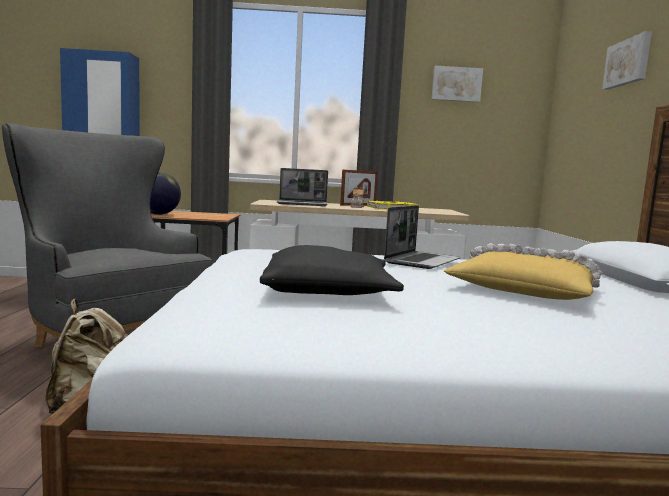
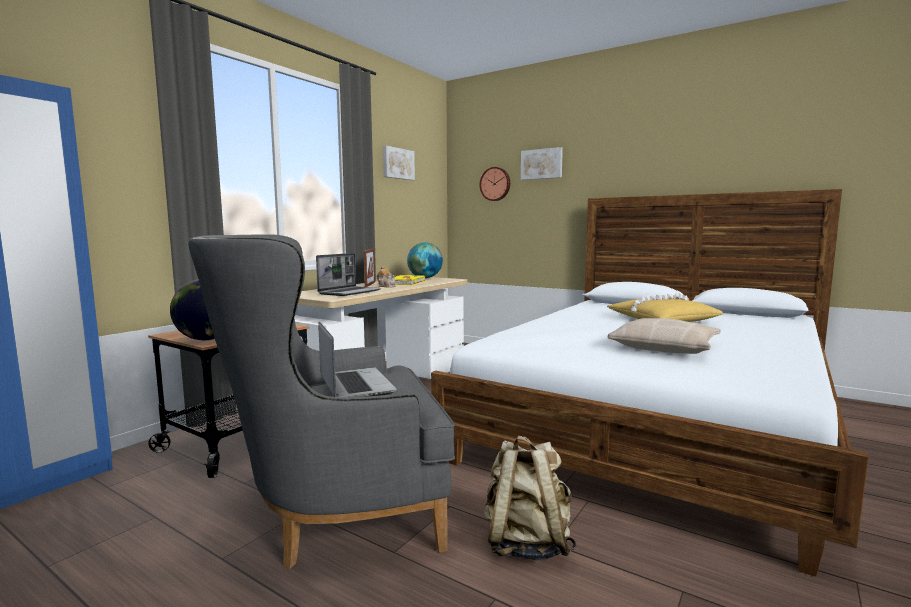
camera: 55 degrees left, 0 degrees up
black pillow [260,245,404,295] -> beige pillow [608,318,721,354]
laptop [384,205,460,269] -> laptop moved to [318,322,397,397]
none -> globe [407,242,443,278]
none -> wall clock [479,167,510,201]

